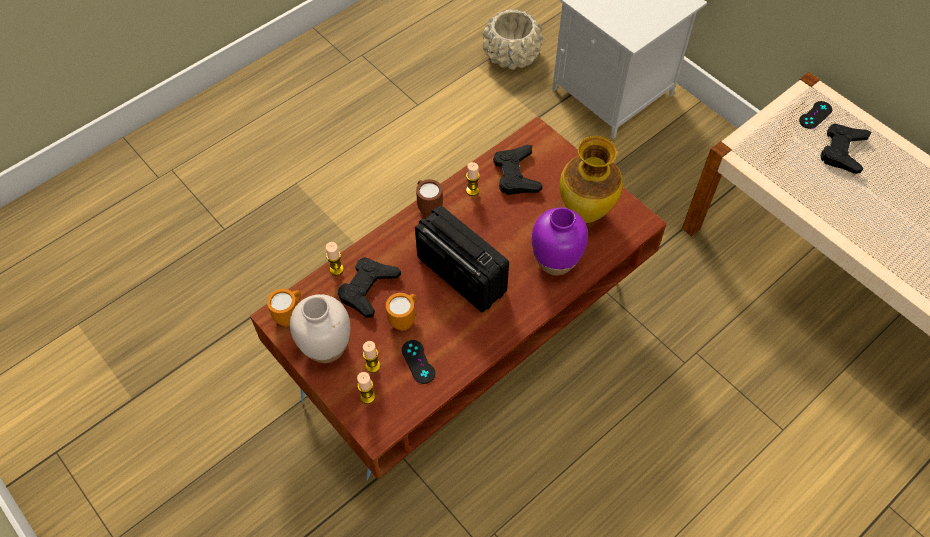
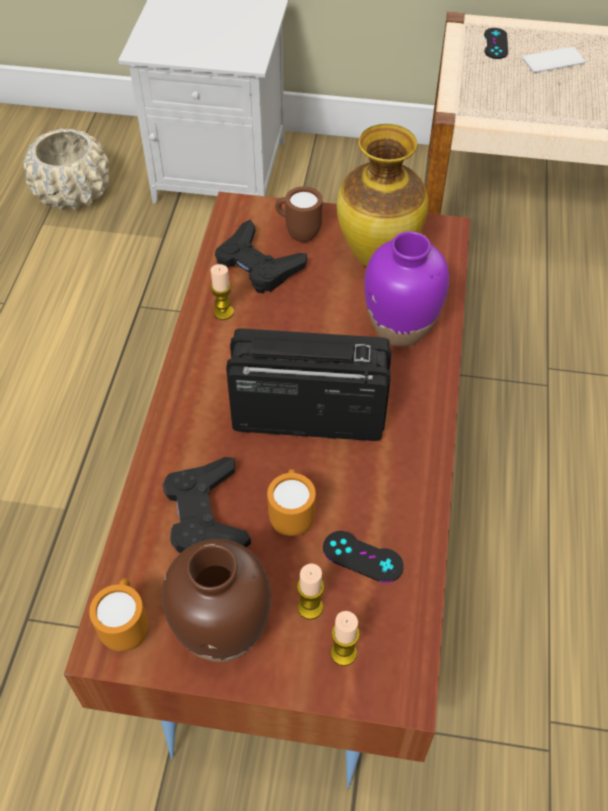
camera: 40 degrees left, 5 degrees down
white vase [290,294,350,363] -> brown vase [162,539,271,662]
candle [326,242,344,275] -> none
brown mug [416,179,443,216] -> brown mug moved to [275,186,323,242]
black game controller [821,123,872,174] -> phone [522,47,586,73]

